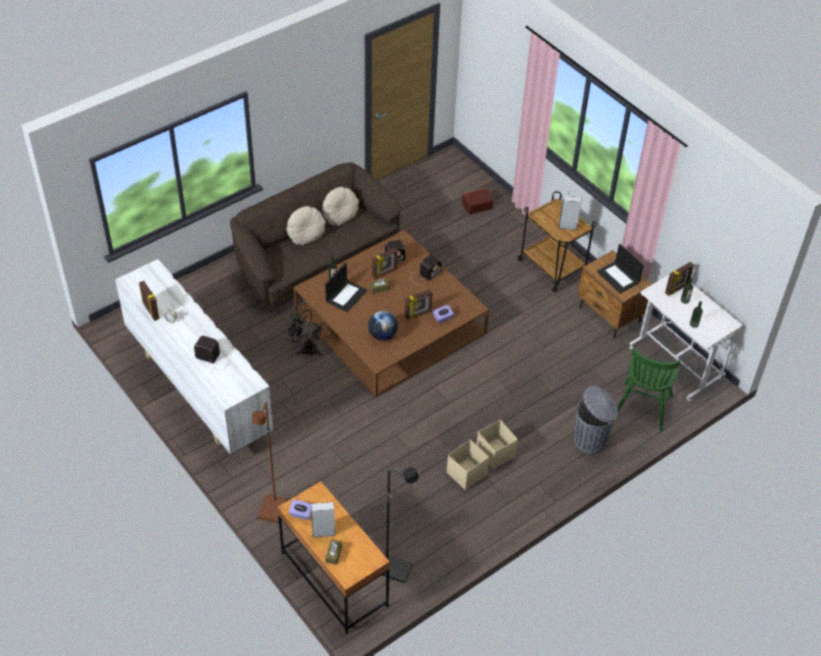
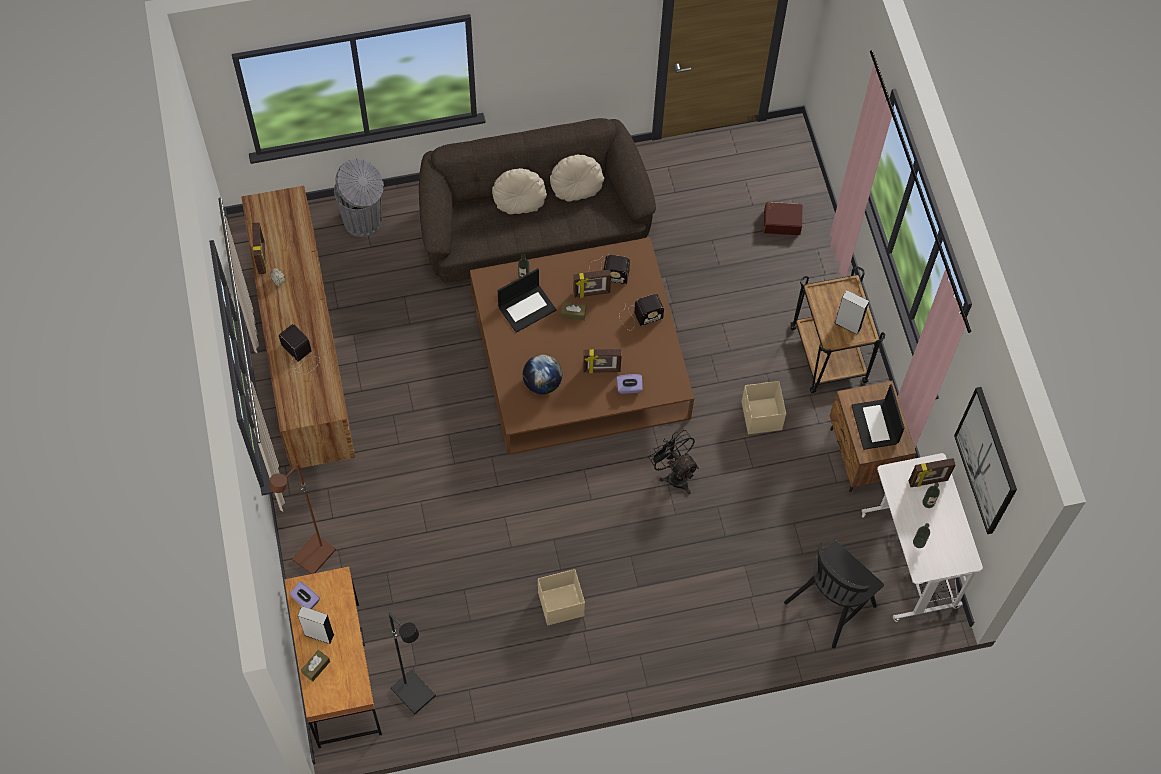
camera: 25 degrees right, 15 degrees up
white cabinet [115,259,273,454] -> brown cabinet [241,186,355,469]
black fan [285,307,322,356] -> black fan moved to [649,430,699,494]
beige storage box [477,420,518,469] -> beige storage box moved to [741,381,786,434]
grey trash can [574,386,619,454] -> grey trash can moved to [334,159,384,237]
green chair [617,347,680,431] -> black chair [784,540,884,649]
none -> picture [954,387,1017,534]

